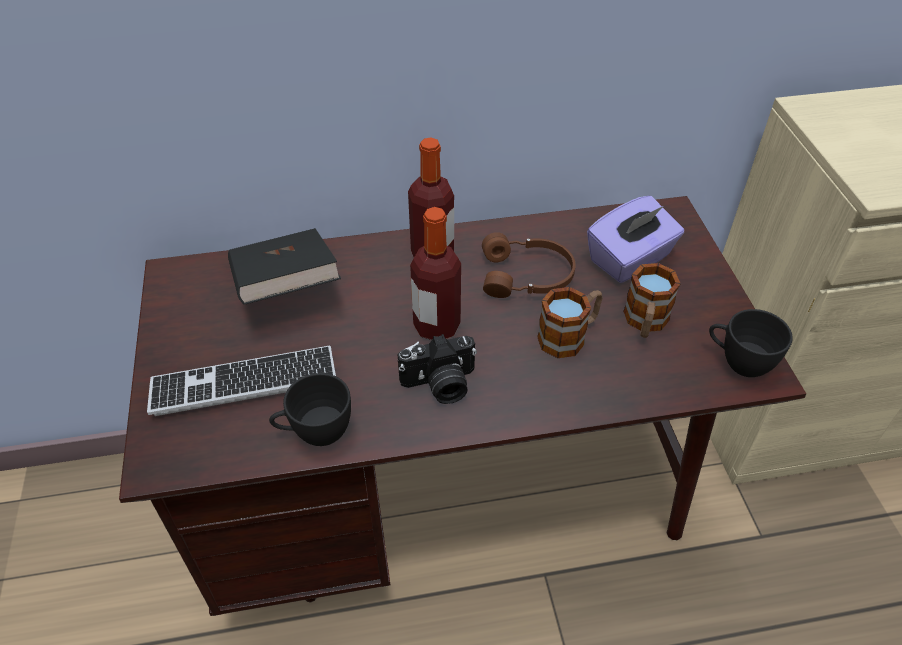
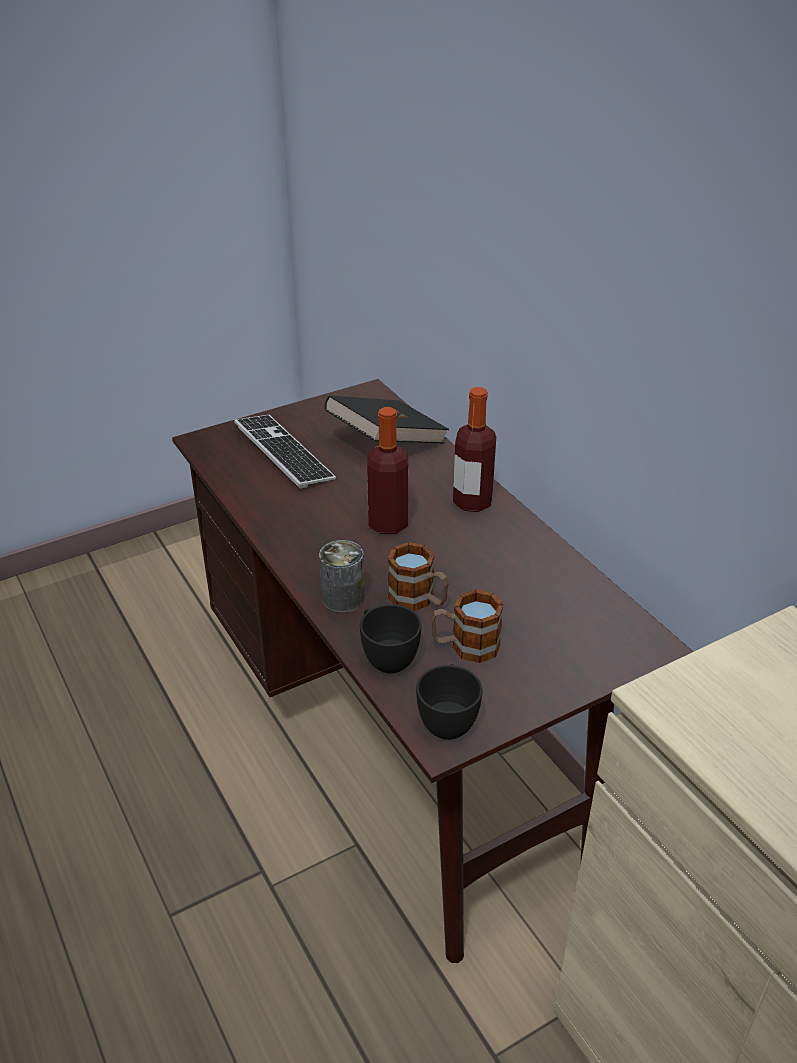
camera: 70 degrees right, 10 degrees down
black cup [269,373,351,446] -> black cup moved to [360,604,421,673]
camera [398,334,477,404] -> none
brown headphones [482,232,576,298] -> none
purple tissue box [587,196,684,283] -> none
none -> can [319,540,365,613]

